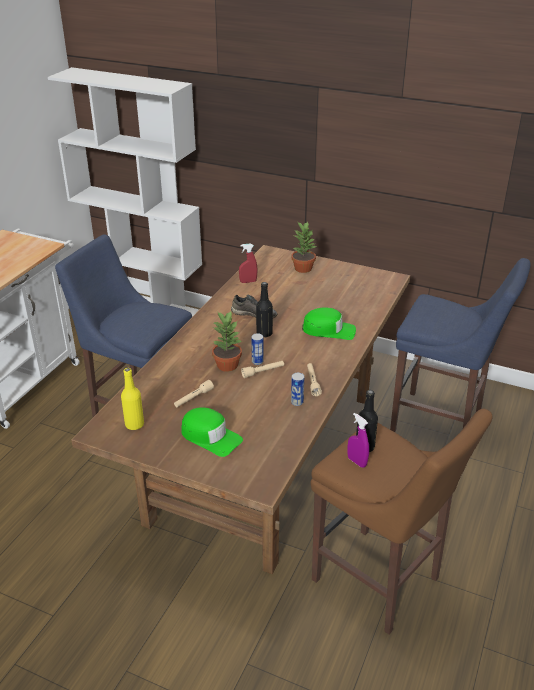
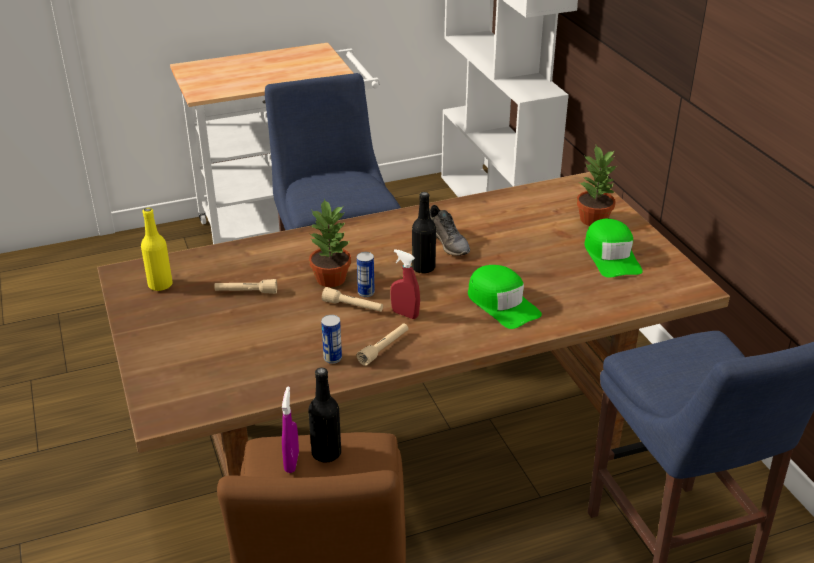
camera: 45 degrees right, 0 degrees up
green cap [181,407,243,457] -> green cap moved to [585,219,643,278]
red spray bottle [239,244,258,283] -> red spray bottle moved to [391,249,420,319]

